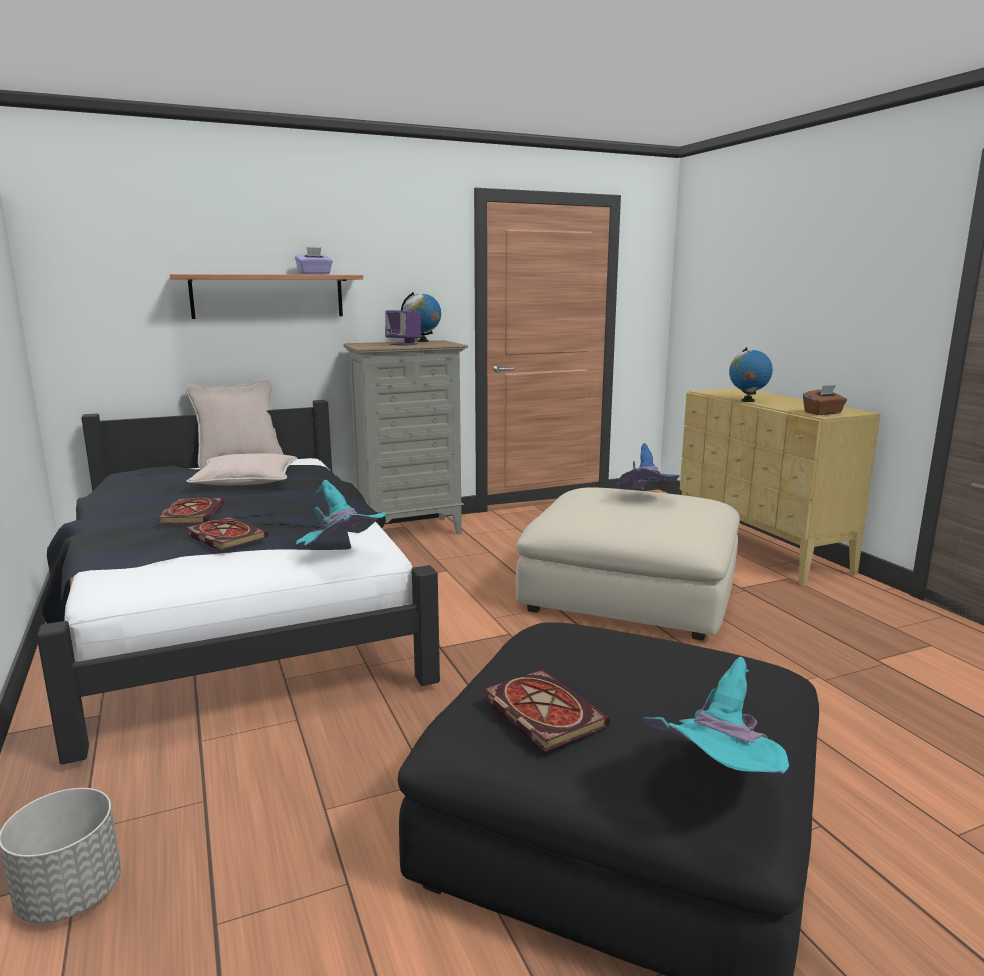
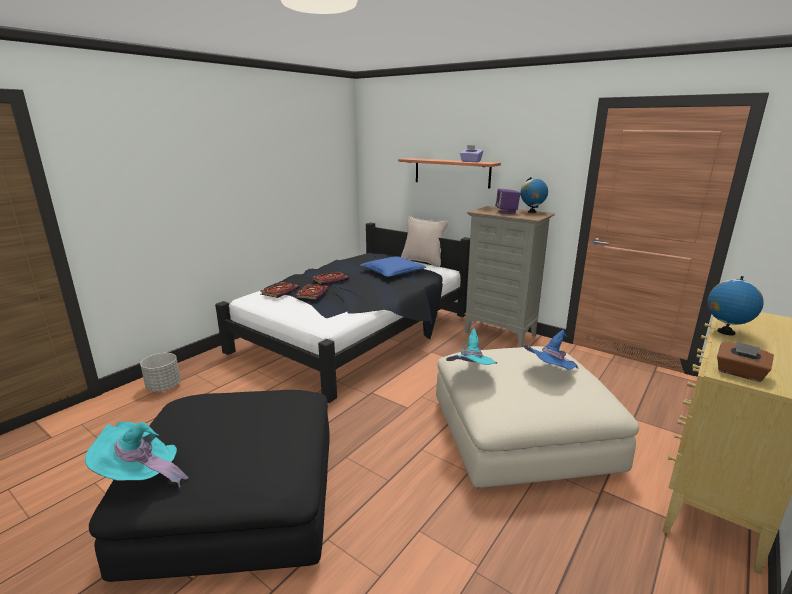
camera: 60 degrees right, 5 degrees up
beige pillow [186,453,297,485] -> blue pillow [360,256,426,277]
turquoise hat [296,480,386,546] -> turquoise hat moved to [446,328,498,365]
book [484,669,610,752] -> book moved to [261,282,300,298]

